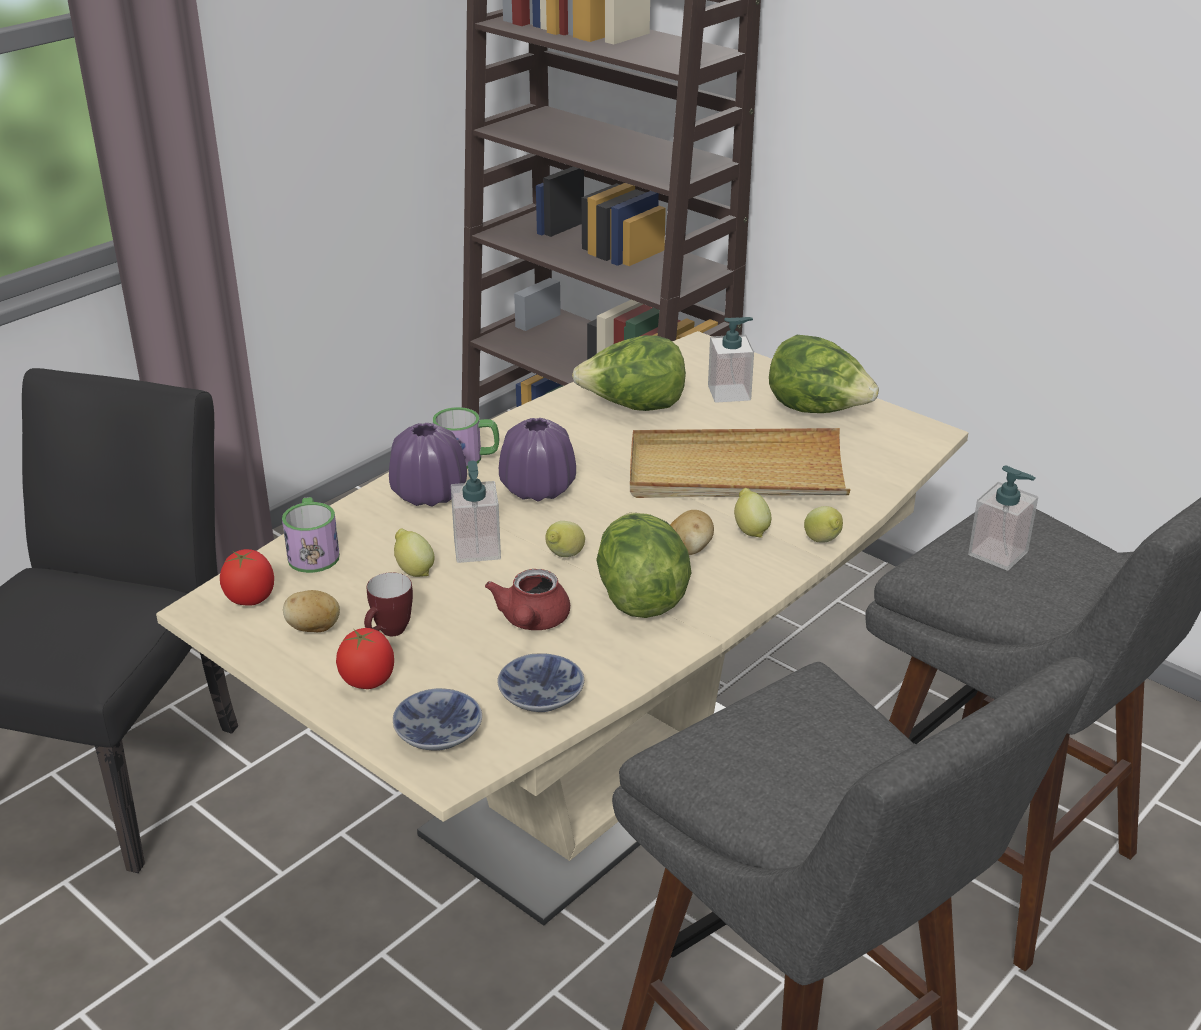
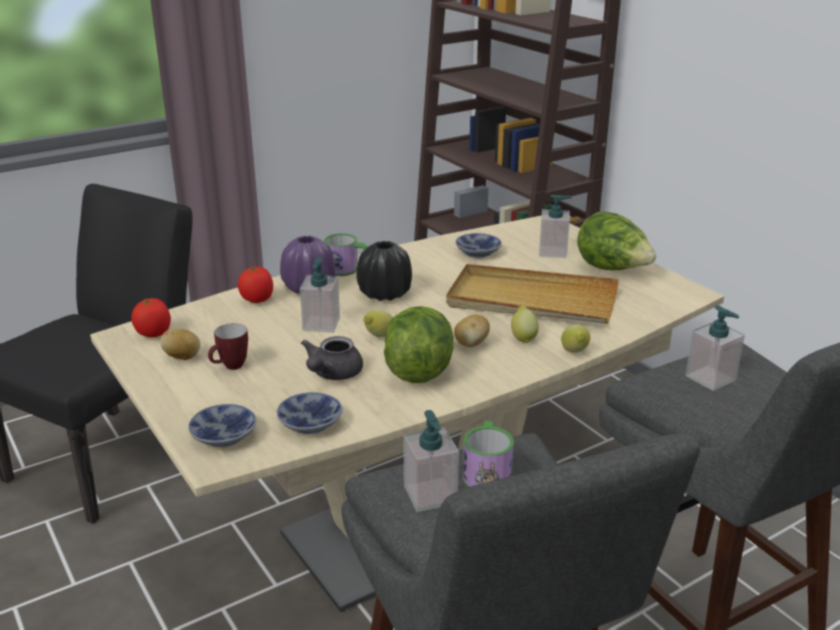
camera: 15 degrees right, 5 degrees down
mug [282,497,340,573] -> mug moved to [463,421,514,488]
tomato [336,628,394,689] -> tomato moved to [238,267,273,303]
lemon [394,528,434,577] -> none
red teapot [485,569,570,630] -> grey teapot [301,336,363,380]
purple vase [499,418,576,502] -> black vase [356,241,412,301]
lettuce [572,335,686,411] -> bowl [456,233,502,258]
none -> soap dispenser [403,410,459,512]

